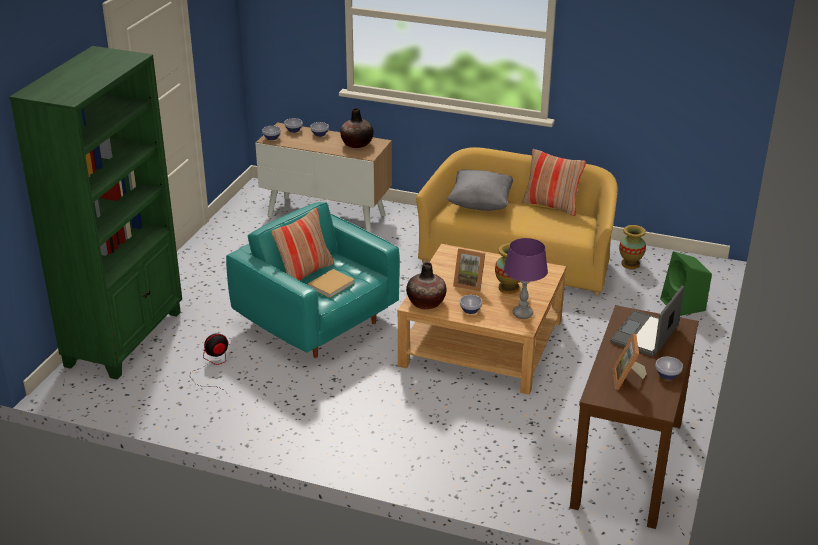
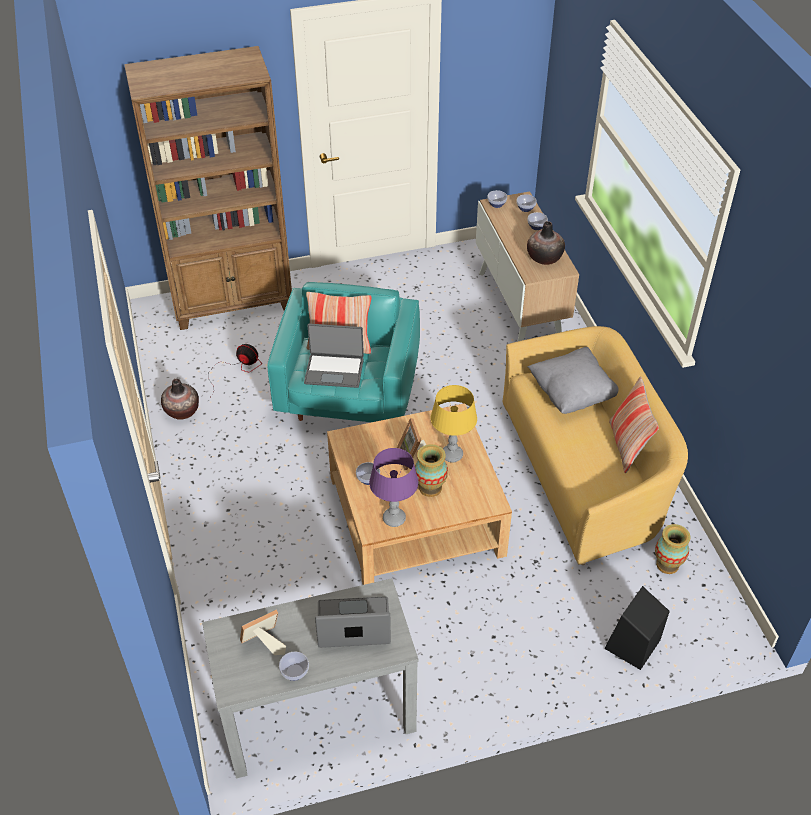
camera: 55 degrees right, 15 degrees up
green bookcase [9,46,182,380] -> brown bookcase [124,46,292,330]
beige book [308,269,355,298] -> laptop [304,324,364,388]
vase [406,262,447,309] -> vase moved to [161,378,199,420]
brown console table [570,305,699,529] -> grey console table [202,578,419,779]
green speaker [660,251,712,316] -> black speaker [604,586,670,670]
none -> yellow table lamp [431,385,477,462]

